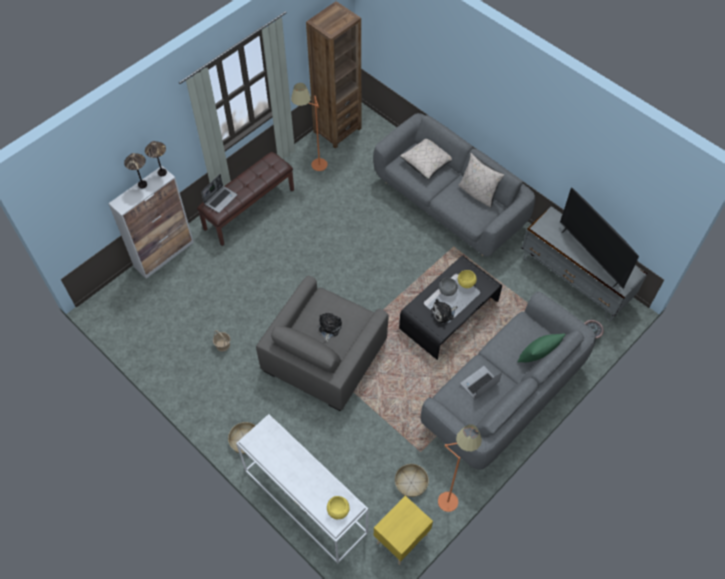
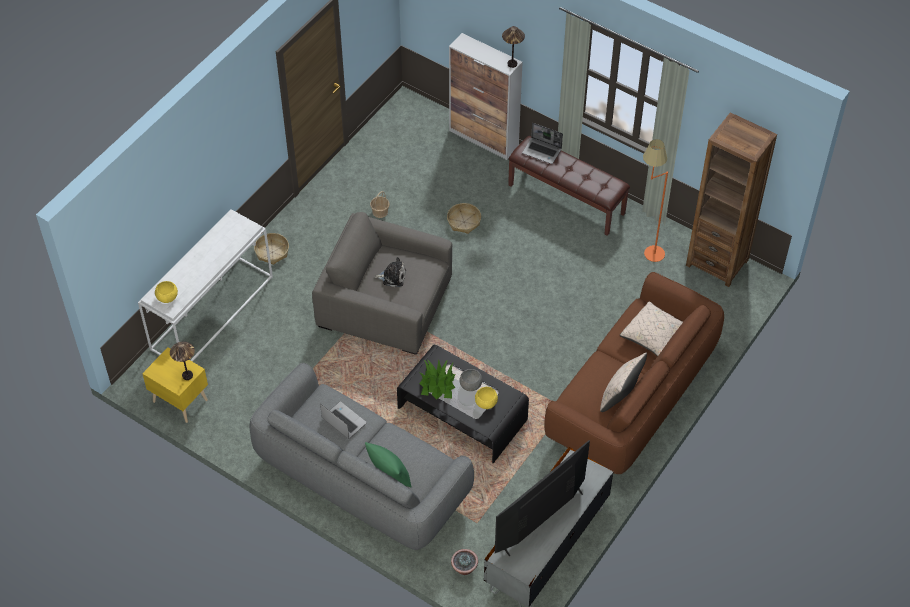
camera: 80 degrees right, 5 degrees down
table lamp [124,153,147,188] -> table lamp moved to [170,341,195,380]
grey sofa [373,113,535,256] -> brown sofa [544,272,724,474]
basket [395,464,429,497] -> basket moved to [447,203,481,234]
plush toy [431,299,458,324] -> potted plant [419,359,456,399]
orange floor lamp [438,424,482,512] -> none

